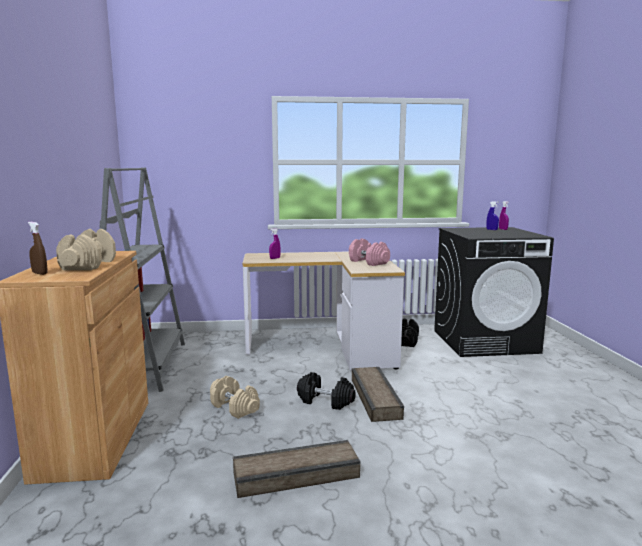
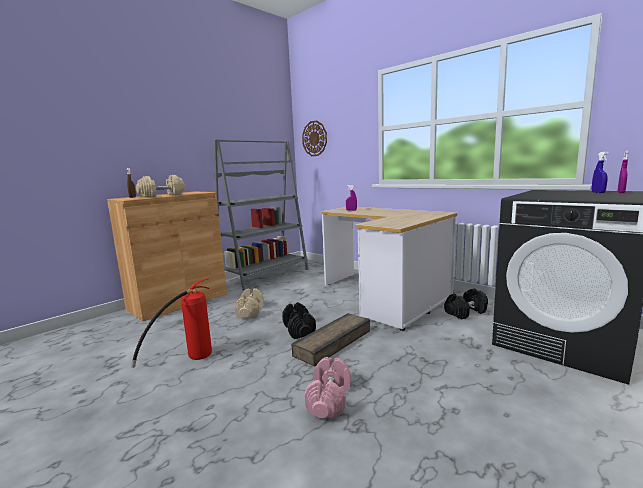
camera: 50 degrees right, 0 degrees up
crate [233,440,361,498] -> fire extinguisher [131,278,212,368]
pink dumbbell [349,238,390,266] -> pink dumbbell moved to [304,357,351,418]
none -> wall clock [302,120,327,156]

